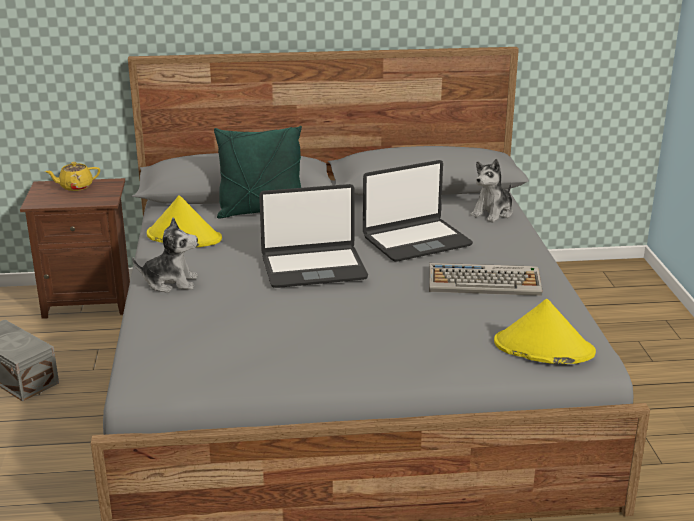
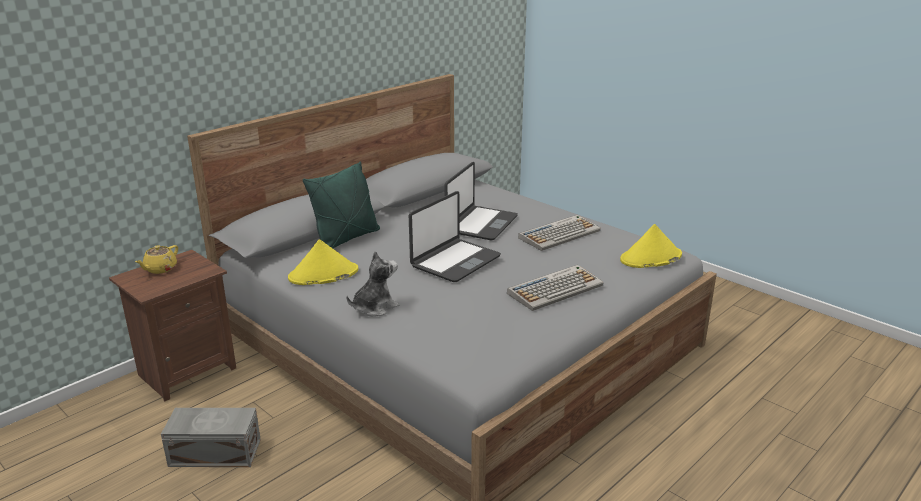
camera: 40 degrees left, 0 degrees up
plush toy [470,159,513,223] -> none
none -> keyboard [507,265,603,311]

